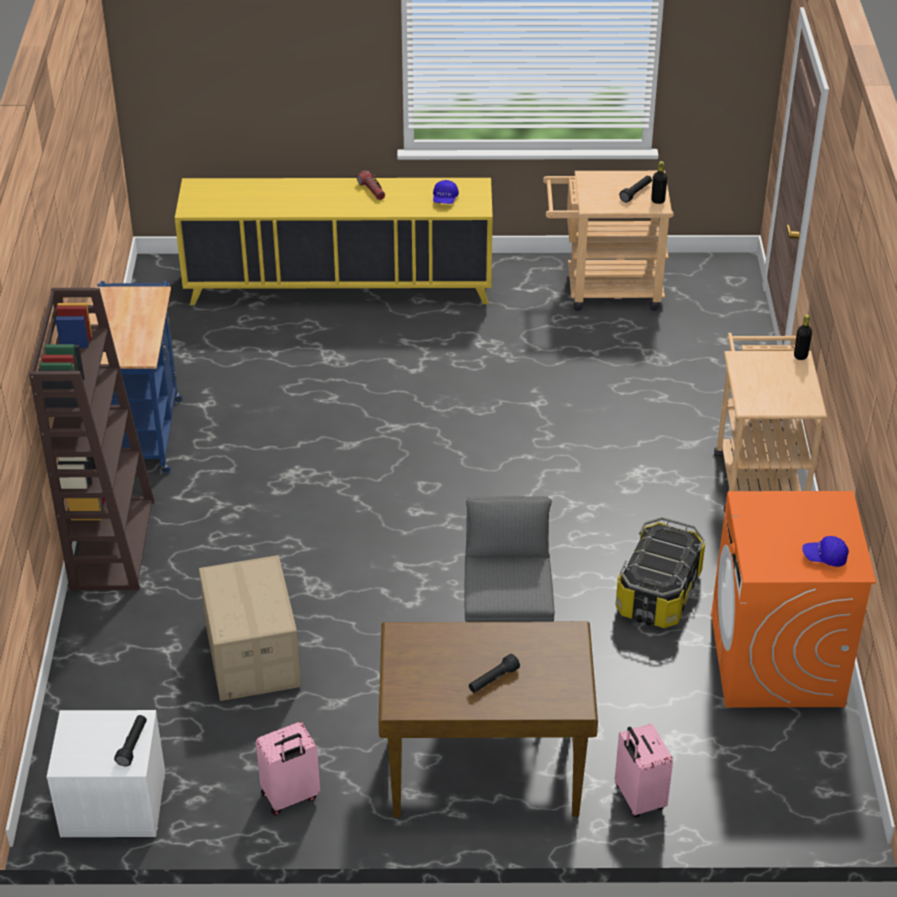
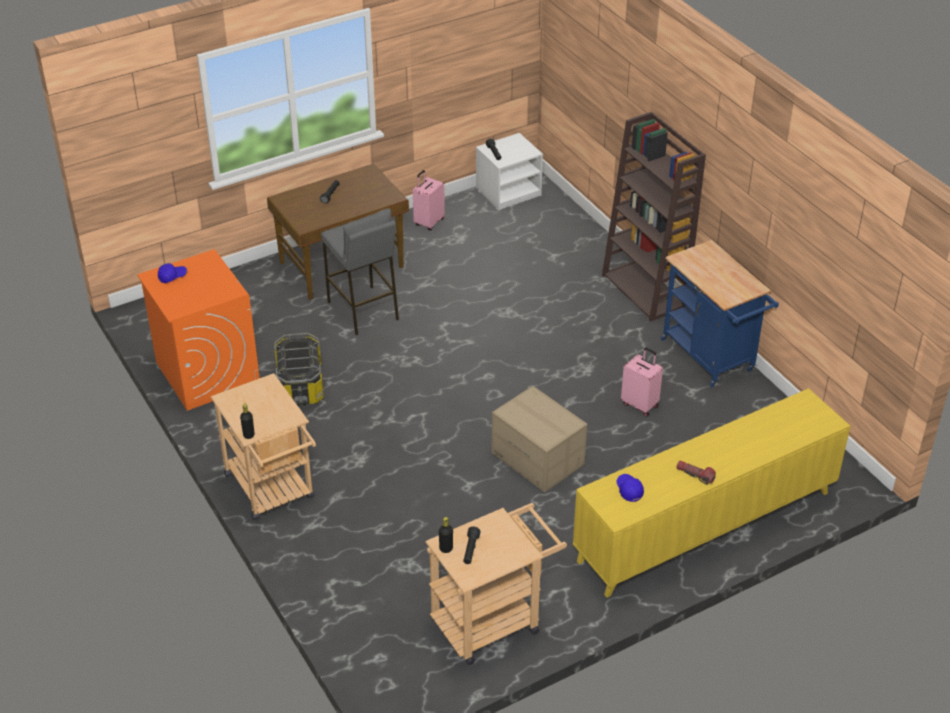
camera: 150 degrees right, 0 degrees up
cardboard box [199,555,301,701] -> cardboard box moved to [491,386,587,492]
pink suitcase [615,723,673,817] -> pink suitcase moved to [621,347,663,417]

